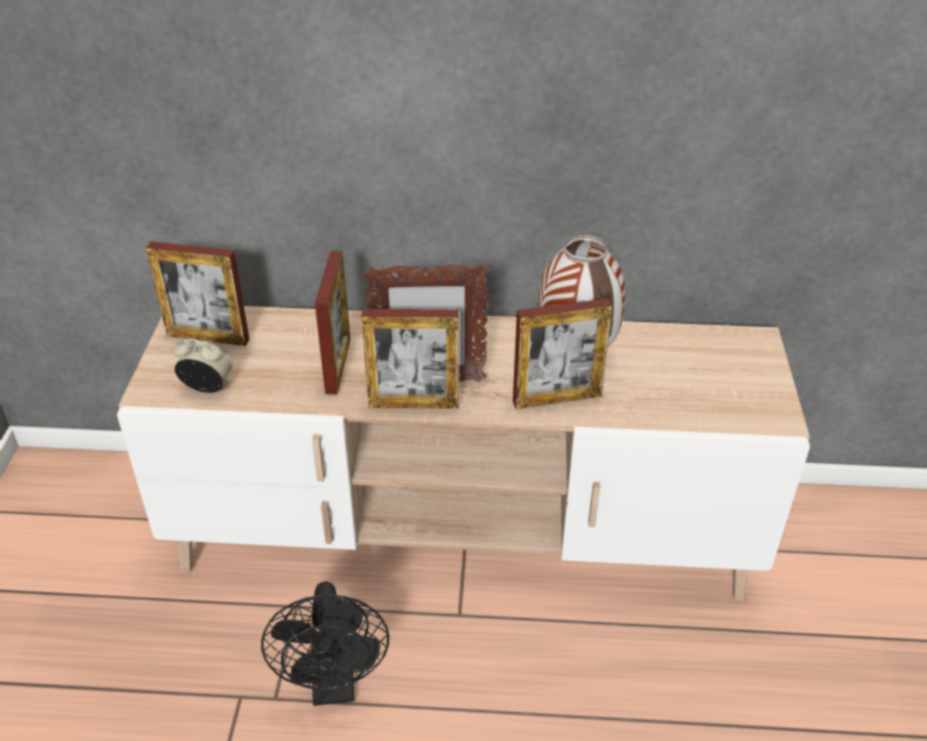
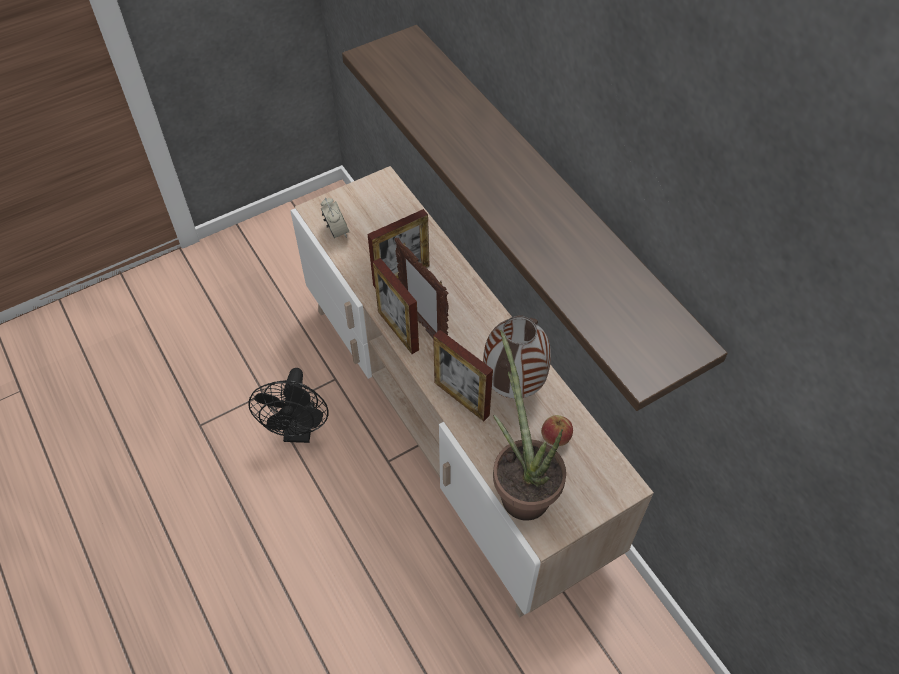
camera: 55 degrees right, 15 degrees up
picture frame [146,241,250,346] -> none
black fan [261,581,389,706] -> black fan turned 45 degrees counterclockwise [249,368,329,443]
none -> shelf [342,25,728,411]
none -> potted plant [493,330,566,520]
none -> apple [541,415,573,446]

